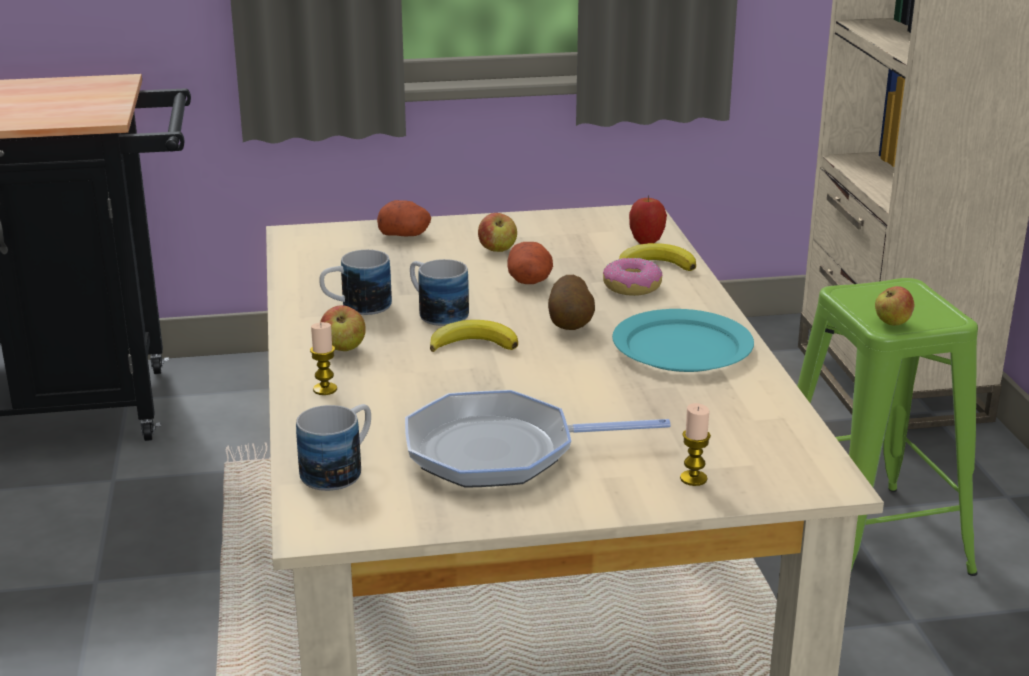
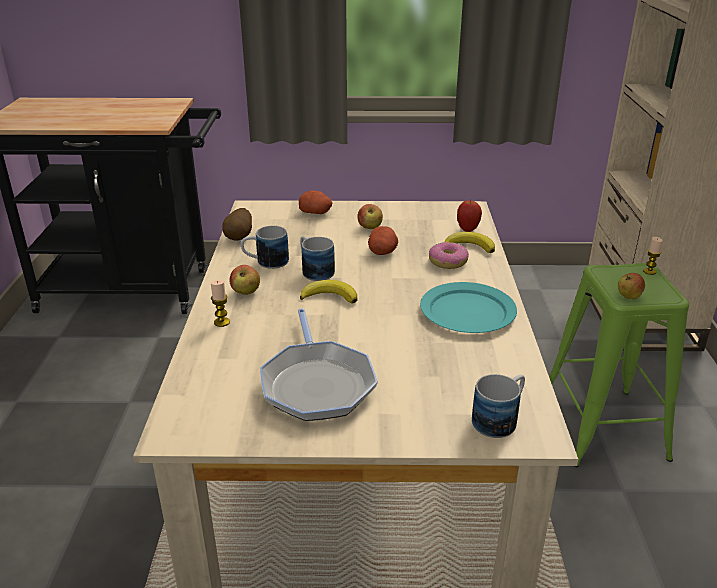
camera: 10 degrees right, 5 degrees up
mug [296,404,371,491] -> mug moved to [472,374,525,438]
frying pan [405,390,671,488] -> frying pan turned 105 degrees counterclockwise [260,308,378,421]
potato [548,275,595,330] -> potato moved to [222,208,252,241]
candle [680,403,711,486] -> candle moved to [643,237,663,275]

